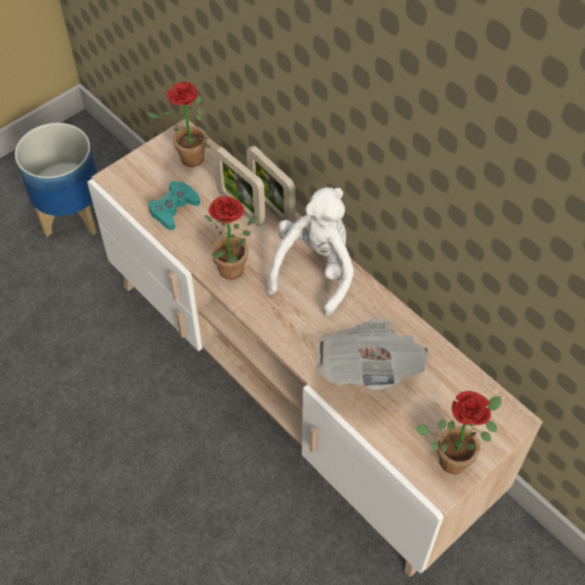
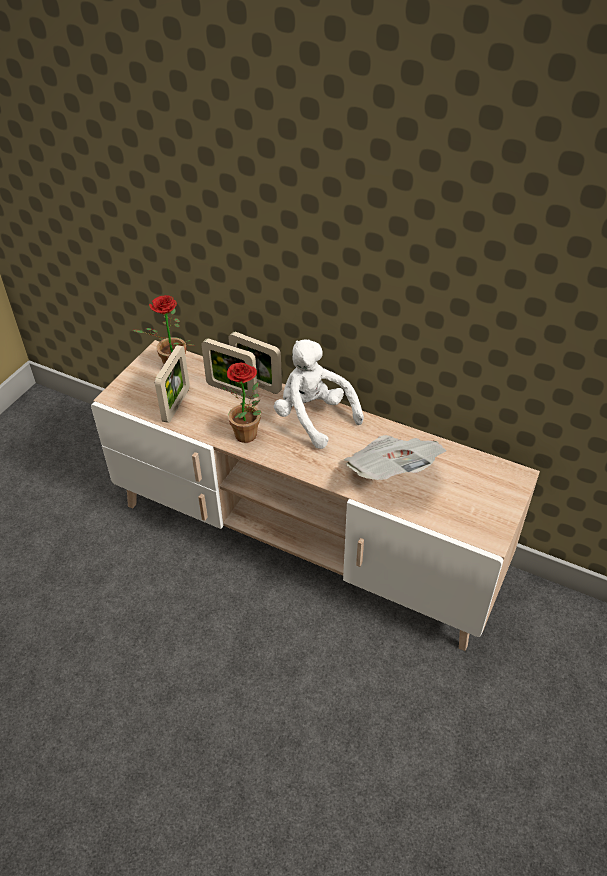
camera: 20 degrees left, 10 degrees down
planter [15,123,97,237] -> none
turquoise game controller [149,181,200,230] -> picture frame [155,345,190,423]
white plush toy [266,187,354,316] -> white plush toy turned 45 degrees counterclockwise [274,339,364,449]
potted plant [416,391,501,474] -> none

